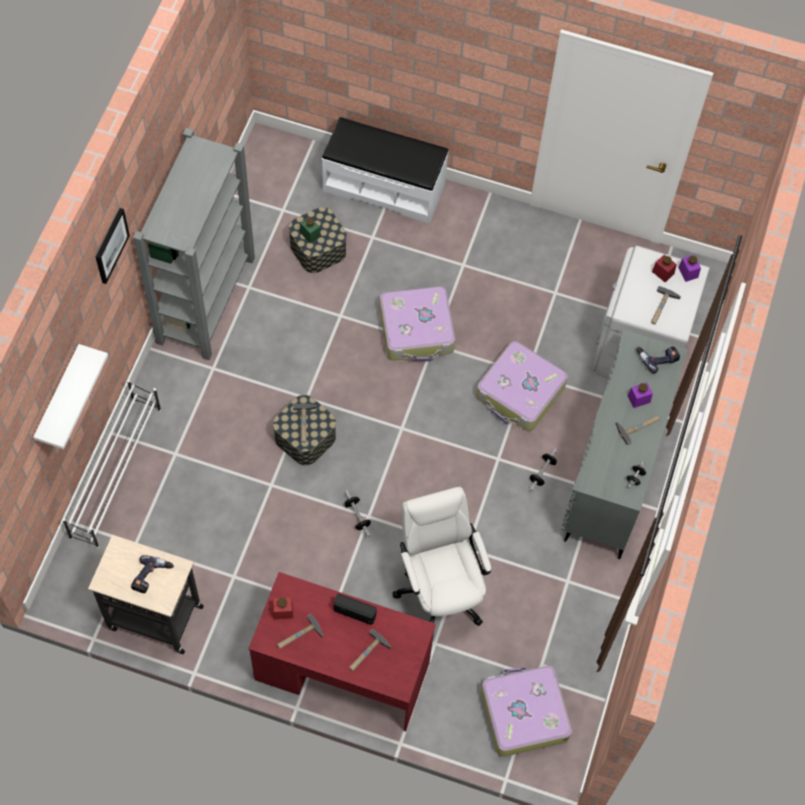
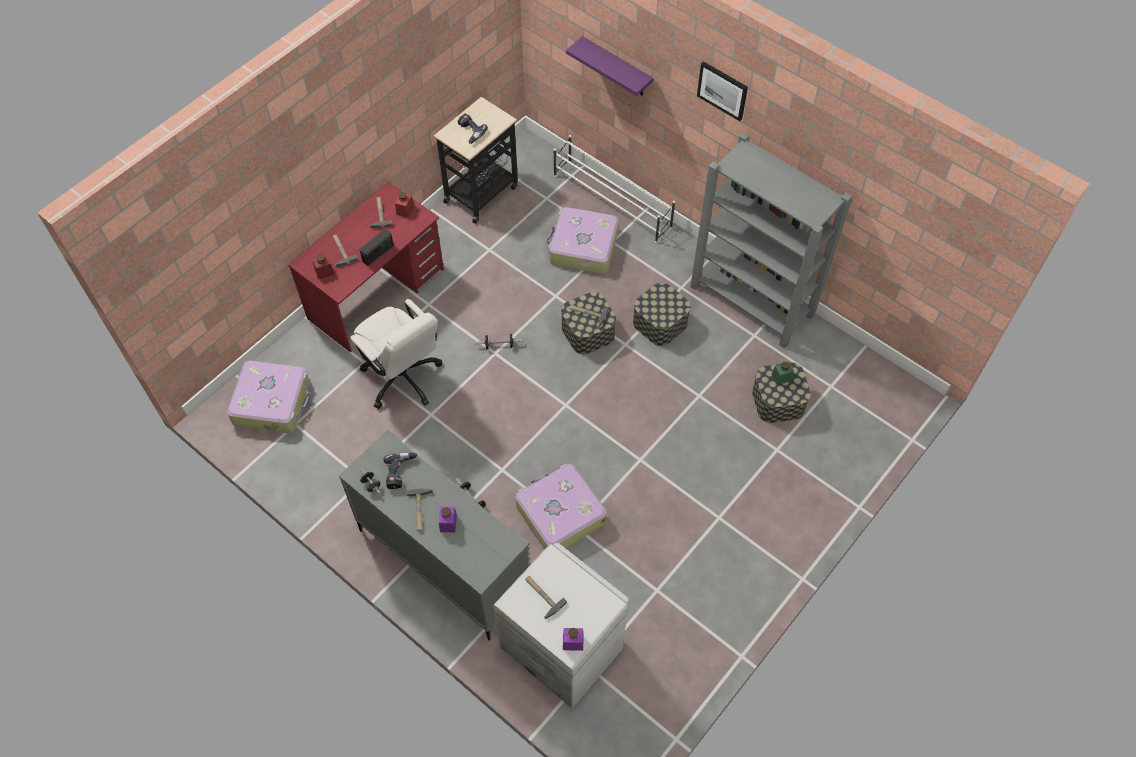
camera: 115 degrees right, 5 degrees down
white shelf [33,344,108,449] -> purple shelf [566,36,653,96]
white bench [322,117,448,224] -> none
suitcase [380,286,455,361] -> suitcase moved to [547,207,619,274]
white office chair [393,487,491,626] -> white office chair turned 45 degrees clockwise [350,299,442,409]
power drill [636,346,680,373] -> power drill moved to [383,453,418,489]
red jar [652,255,677,282] -> red jar moved to [313,254,334,279]
none -> storage box [633,283,691,346]

